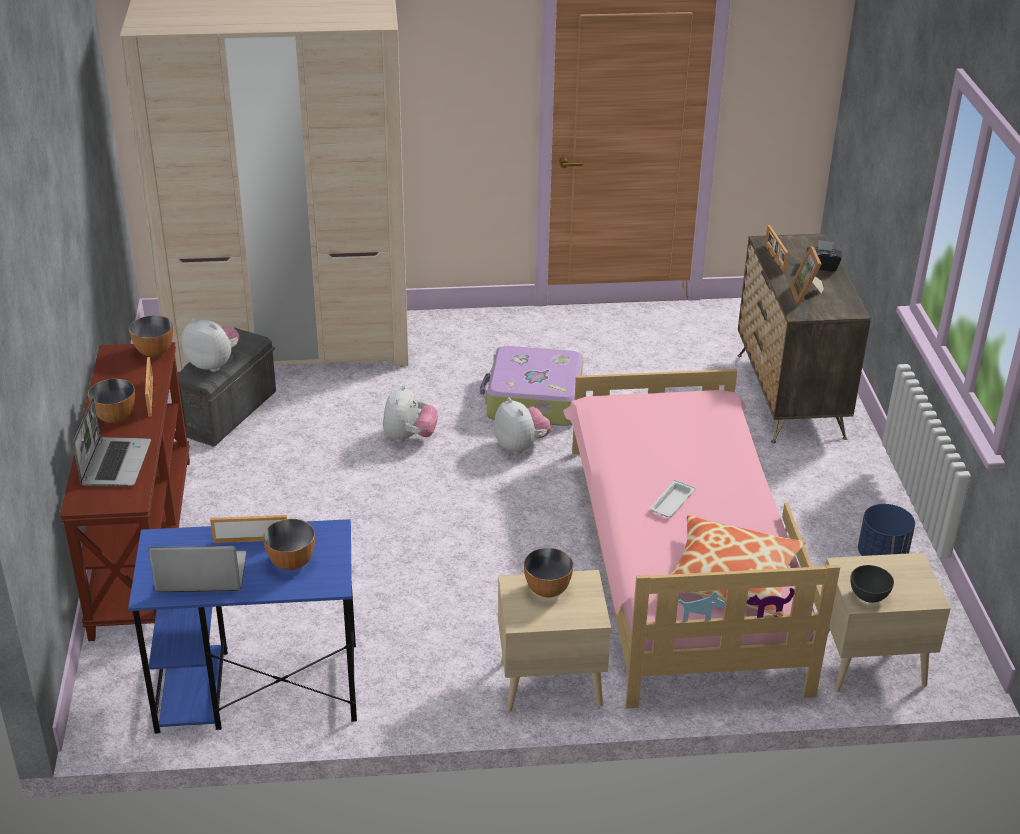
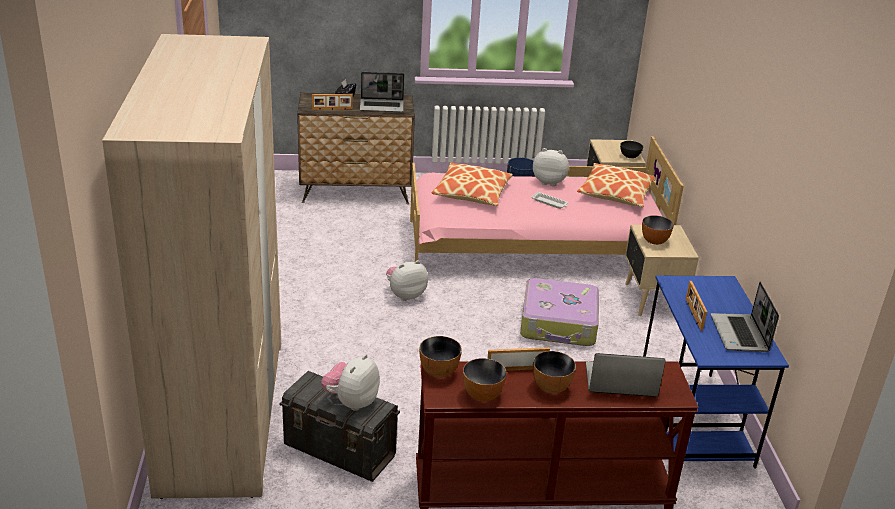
camera: 90 degrees left, 5 degrees down
bowl [263,519,315,570] -> bowl moved to [463,358,507,402]
plush toy [383,385,438,443] -> plush toy moved to [533,148,569,186]
suitcase [480,346,583,426] -> suitcase moved to [520,278,599,346]
picture frame [790,246,824,304] -> laptop [360,72,404,112]
none -> pillow [432,163,513,206]

